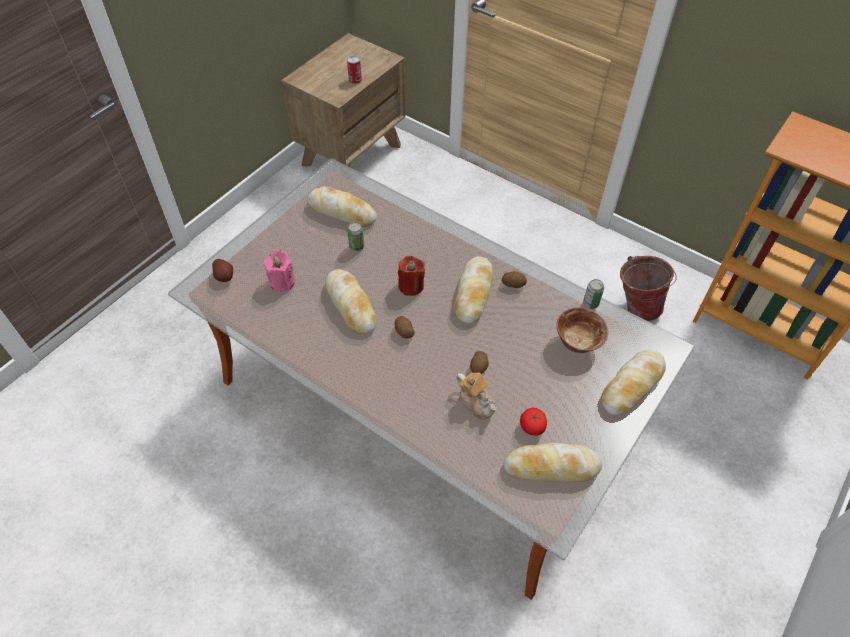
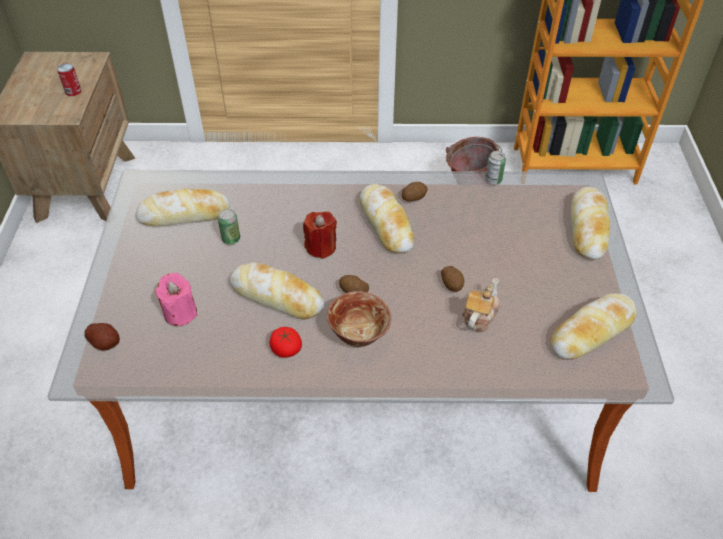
camera: 35 degrees left, 5 degrees down
teapot [456,372,497,420] -> teapot turned 75 degrees counterclockwise [462,278,500,332]
tomato [520,408,547,436] -> tomato moved to [269,327,302,358]
bowl [557,307,608,353] -> bowl moved to [327,291,391,347]

